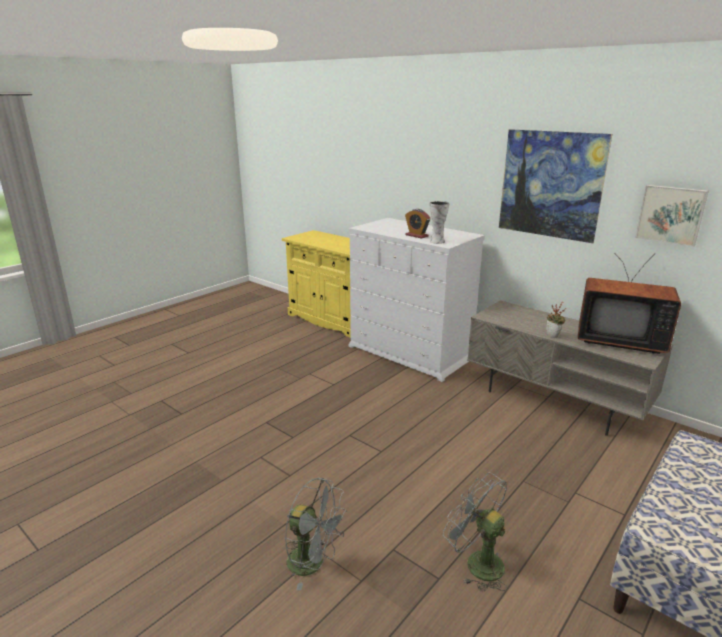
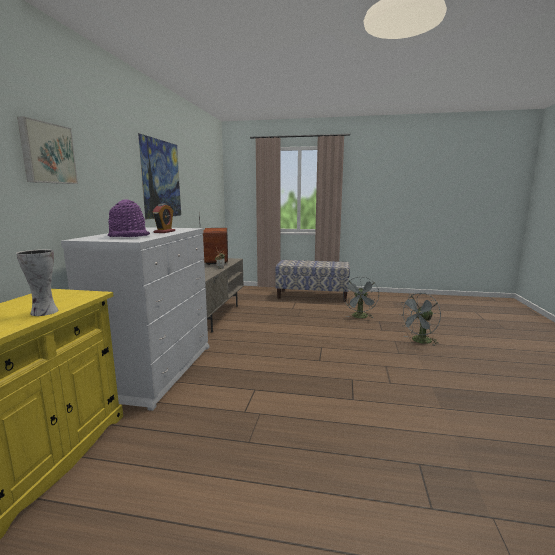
camera: 120 degrees left, 10 degrees down
grey fan [285,477,347,591] -> grey fan turned 120 degrees counterclockwise [399,293,441,346]
vase [430,201,449,244] -> vase moved to [16,249,59,316]
picture [635,185,709,247] -> picture moved to [17,116,78,184]
none -> purple hat [108,199,150,237]

